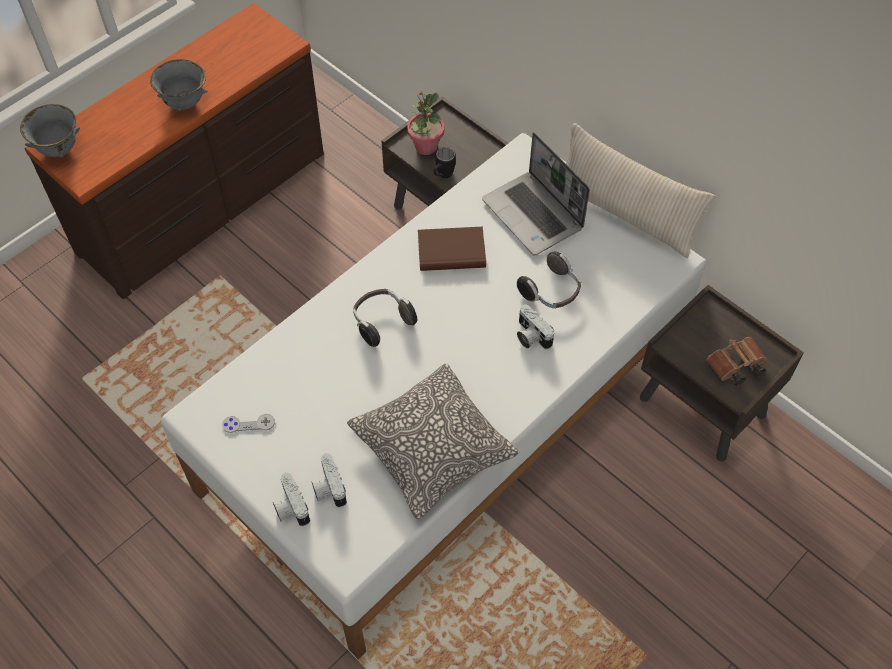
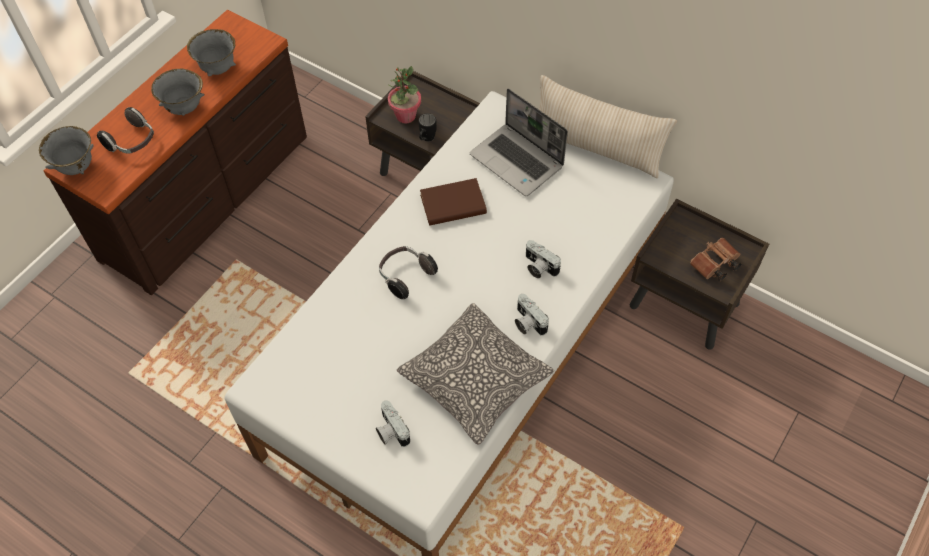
camera: 10 degrees left, 0 degrees up
grey game controller [222,414,275,433] -> none
camera [273,473,310,526] -> camera moved to [515,294,549,336]
headphones [517,252,581,308] -> headphones moved to [97,107,154,154]
none -> grey bowl [187,29,236,76]

